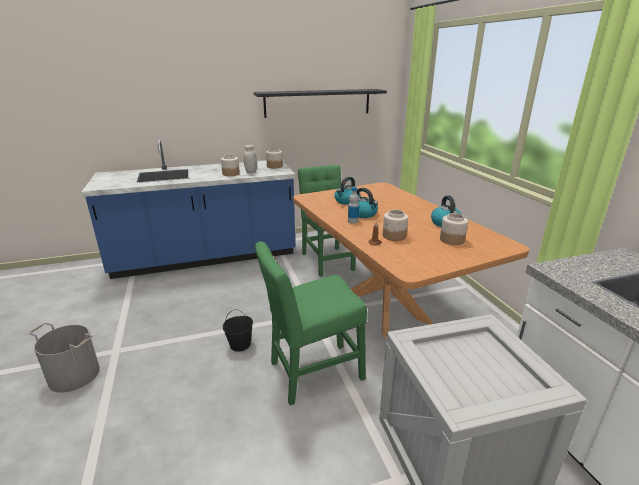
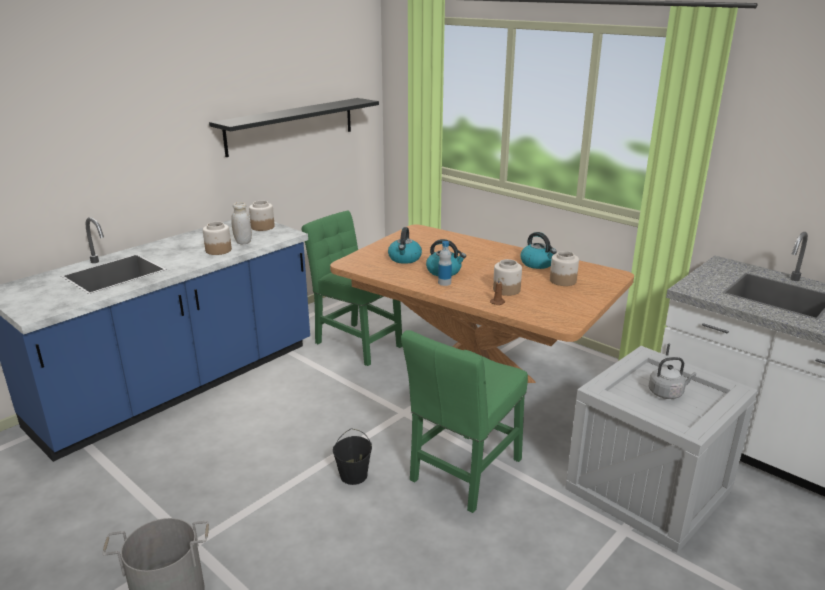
camera: 30 degrees left, 0 degrees up
none -> grey kettle [649,357,696,399]

